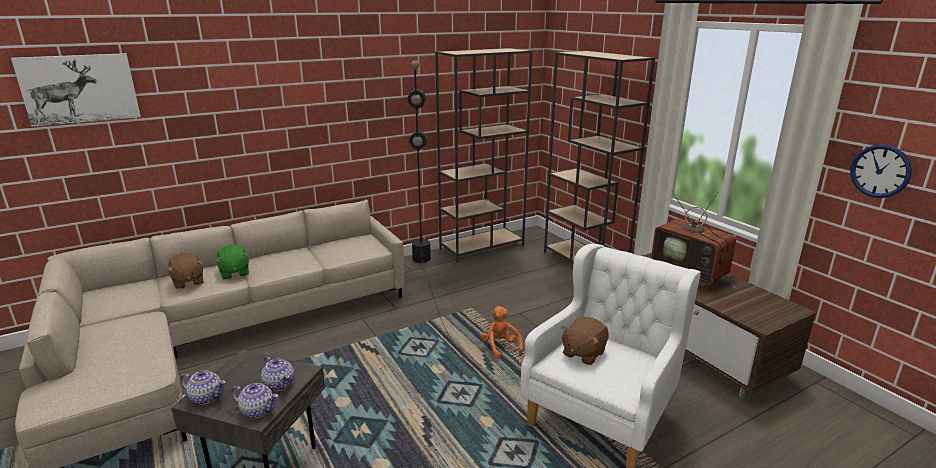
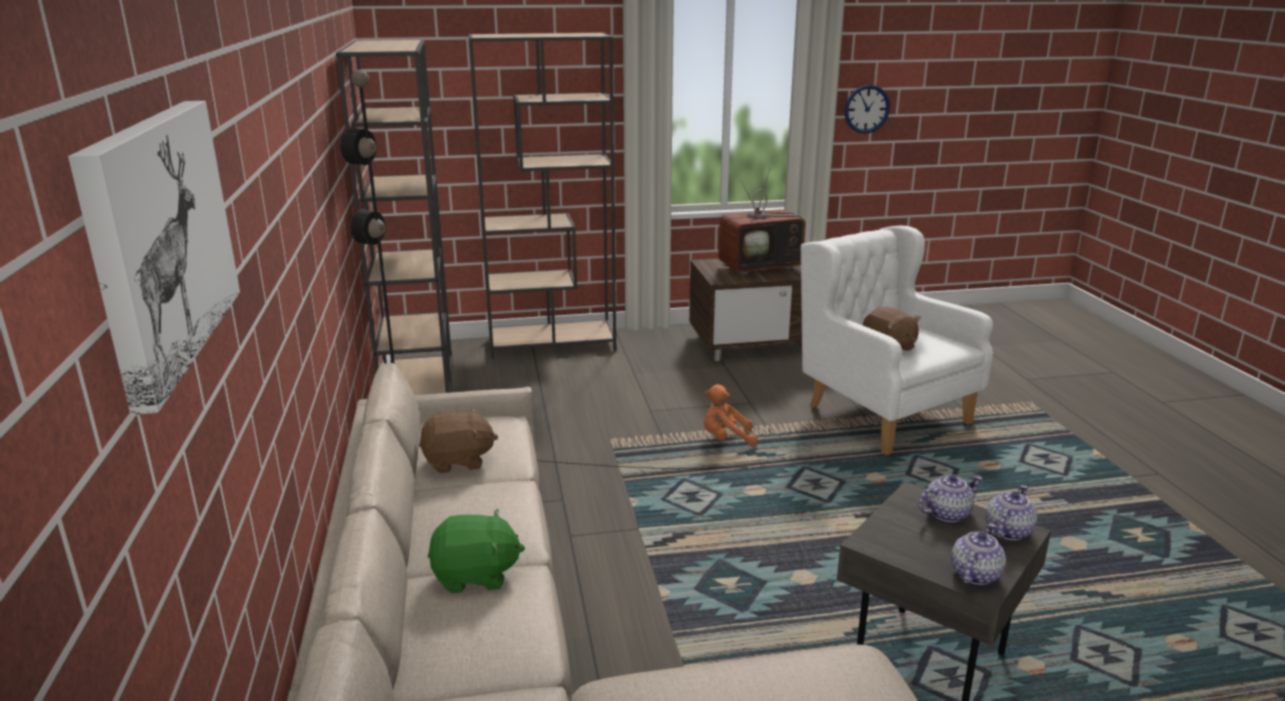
camera: 70 degrees left, 0 degrees up
brown plush toy [167,253,204,289] -> brown plush toy moved to [419,408,498,473]

